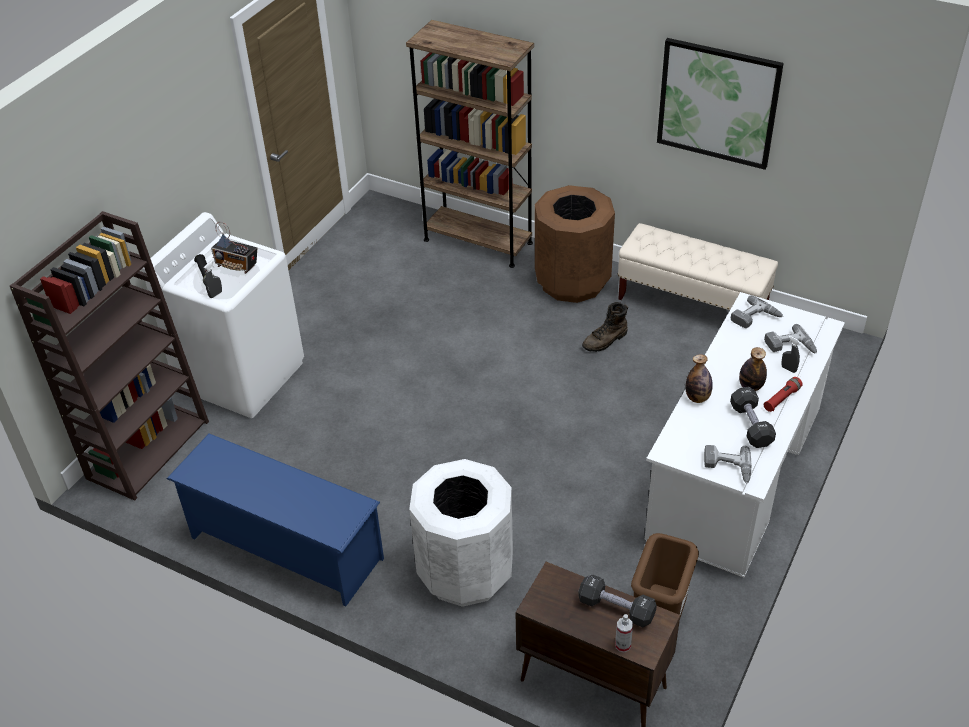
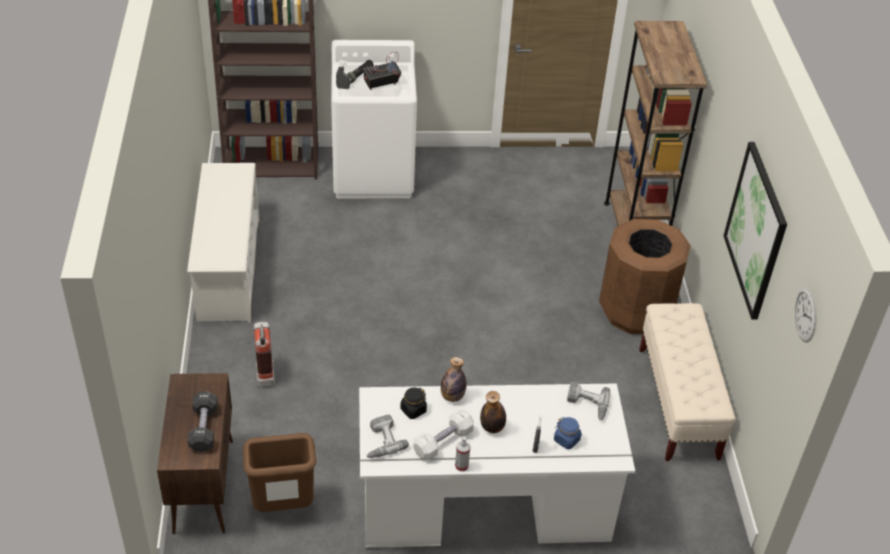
camera: 55 degrees right, 0 degrees up
blue shoe rack [167,434,384,606] -> white shoe rack [187,163,259,323]
radio [211,222,257,274] -> radio turned 75 degrees clockwise [364,52,401,90]
white trash can [409,459,513,607] -> fire extinguisher [254,321,275,387]
brown boot [582,302,628,352] -> none
spray bottle [615,614,633,652] -> spray bottle moved to [455,437,470,472]
black dumbbell [730,387,776,448] -> white dumbbell [413,409,474,460]
power drill [764,324,817,353] -> blue jar [554,417,582,449]
red flashlight [764,377,802,412] -> none
none -> black jar [400,388,427,419]
none -> wall clock [795,287,817,343]

